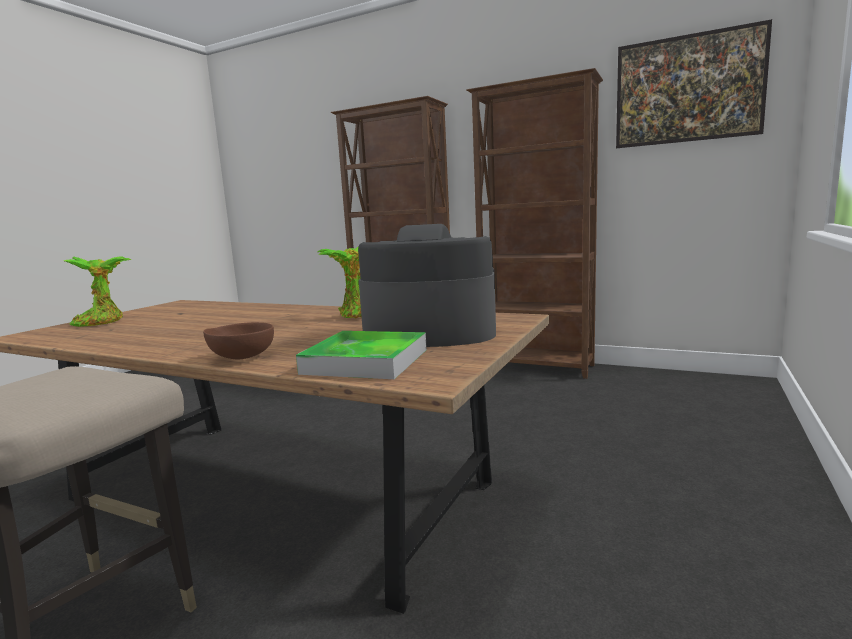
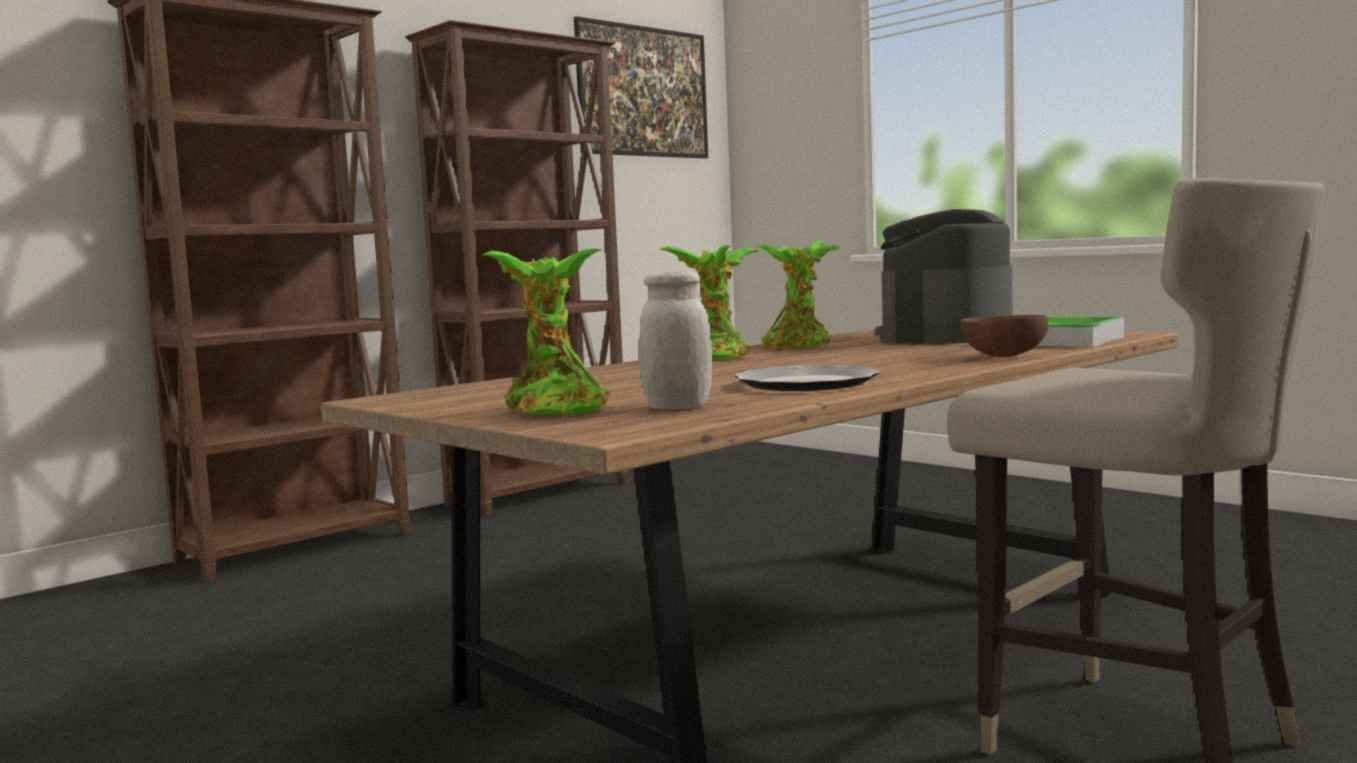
camera: 70 degrees left, 5 degrees down
none -> white jar [639,271,712,409]
none -> potted plant [659,245,758,360]
none -> plate [734,365,880,391]

